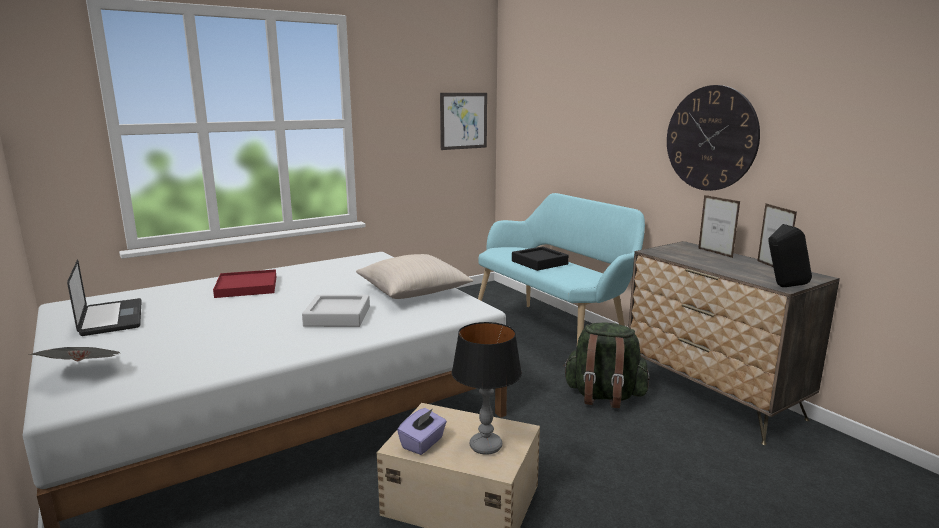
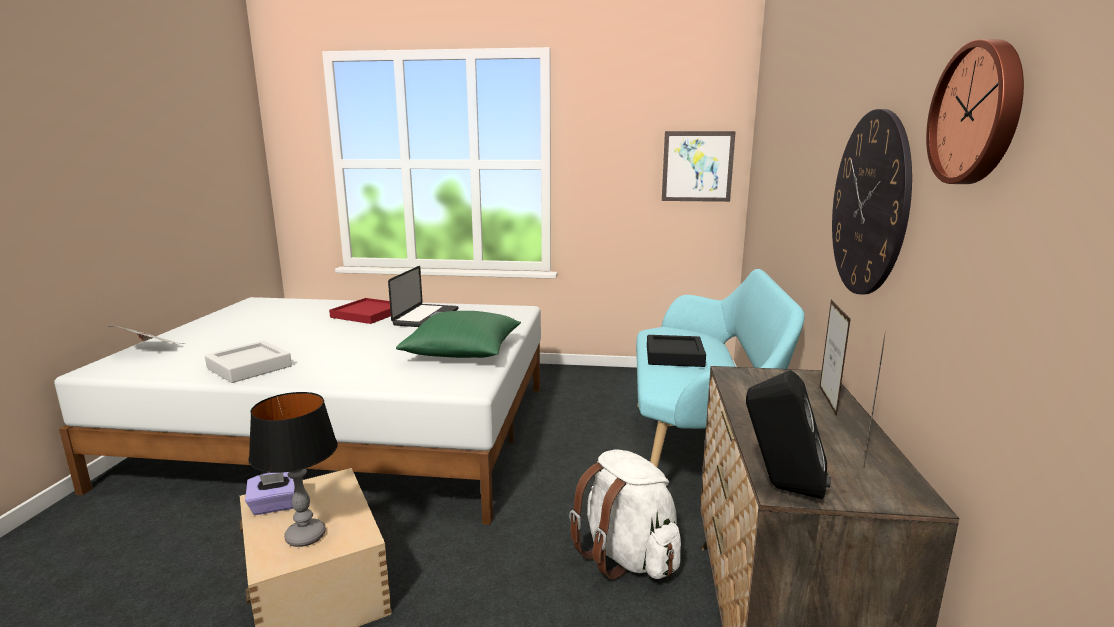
camera: 40 degrees right, 0 degrees up
laptop [67,260,142,336] -> laptop moved to [388,266,458,327]
grey tray [302,295,370,327] -> grey tray moved to [205,341,292,383]
beige pillow [356,254,473,299] -> green pillow [396,311,521,358]
green backpack [563,322,650,408] -> white backpack [569,450,681,579]
none -> wall clock [926,39,1024,184]

